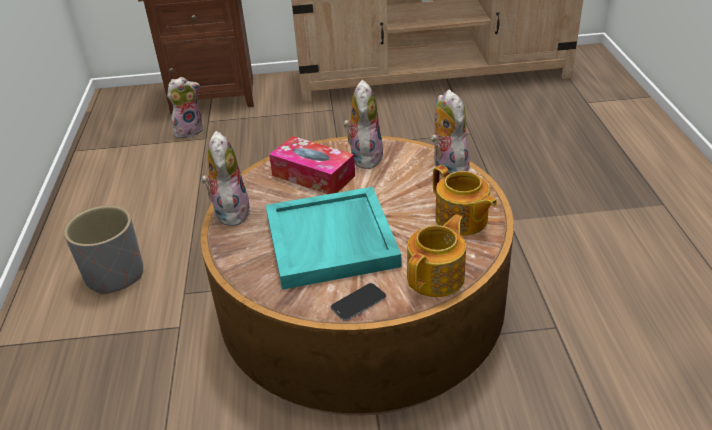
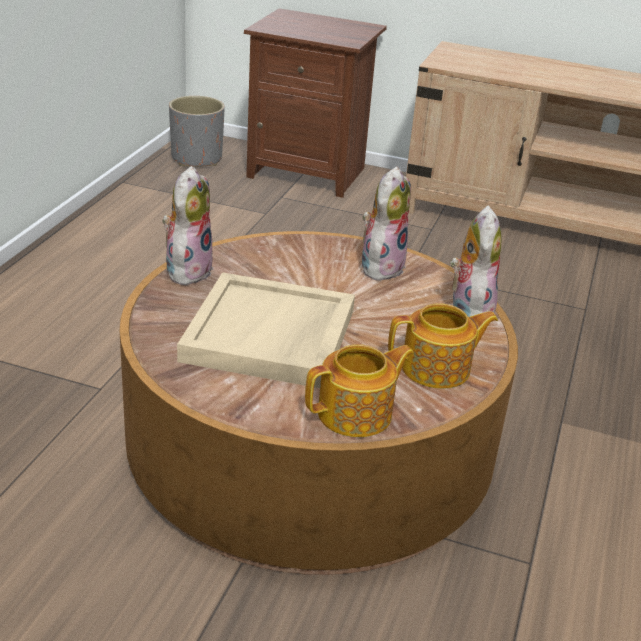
camera: 20 degrees right, 5 degrees down
grey planter [64,205,143,295] -> grey planter moved to [169,96,225,167]
plush toy [167,77,203,138] -> none
turquoise tray [266,187,402,290] -> beige tray [177,272,355,388]
tissue box [269,136,355,194] -> none
phone [331,283,386,321] -> none
teapot [433,165,497,236] -> teapot turned 90 degrees counterclockwise [388,303,498,389]

